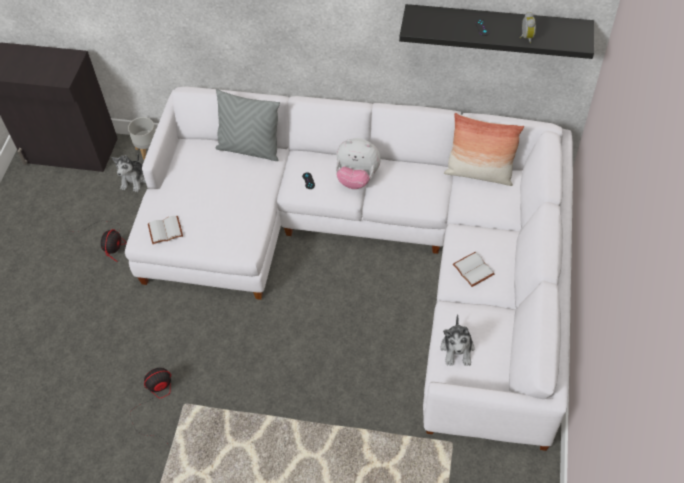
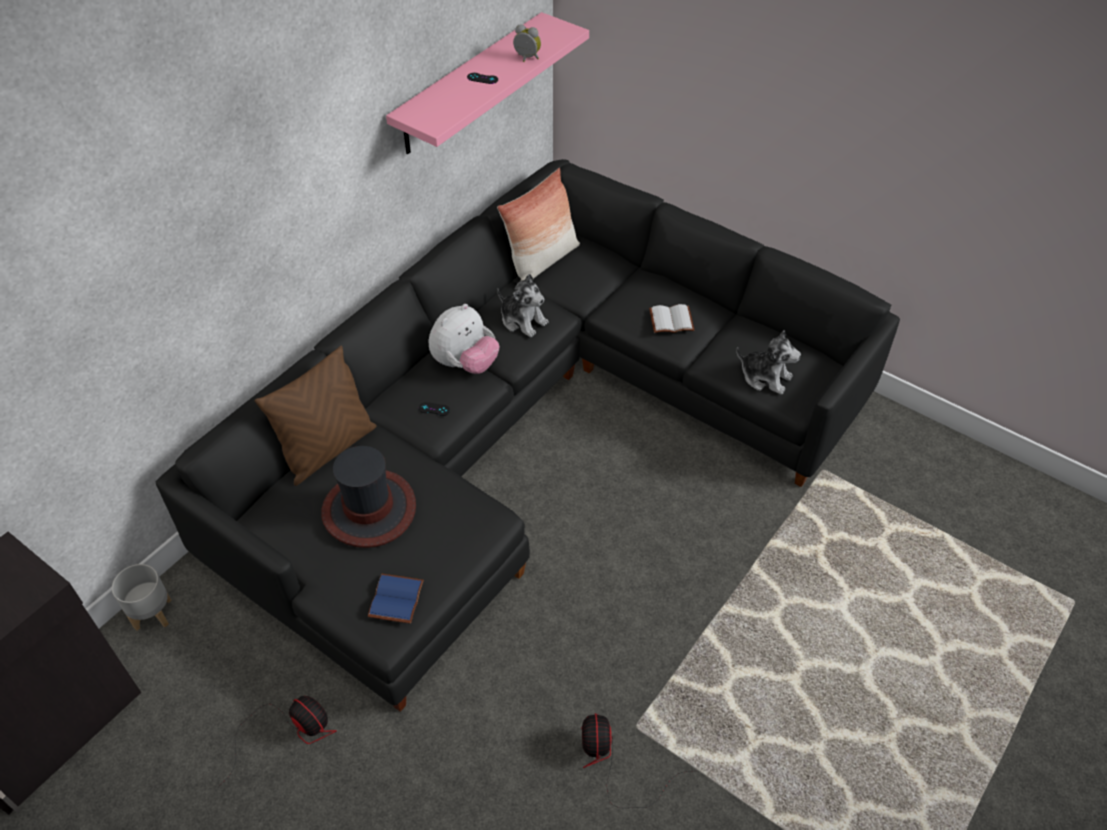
camera: 65 degrees left, 5 degrees down
plush toy [111,154,146,192] -> plush toy moved to [497,274,549,338]
white sofa [125,86,573,451] -> black sofa [156,159,900,712]
white book [148,216,183,244] -> blue book [368,574,424,624]
grey pillow [216,89,280,161] -> brown pillow [255,345,377,486]
black shelf [399,4,594,59] -> pink shelf [386,12,589,154]
none -> hat [321,446,416,548]

